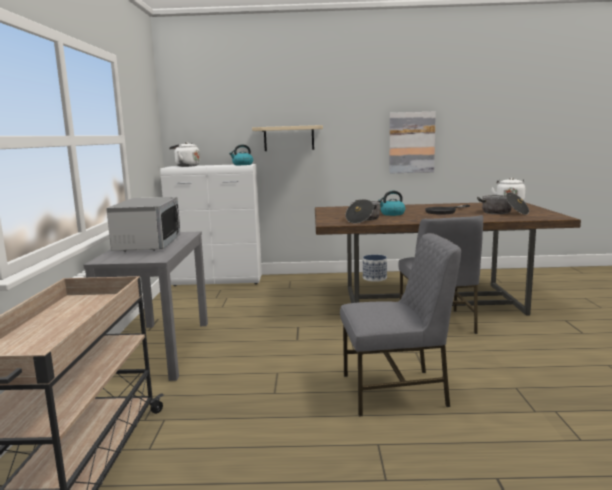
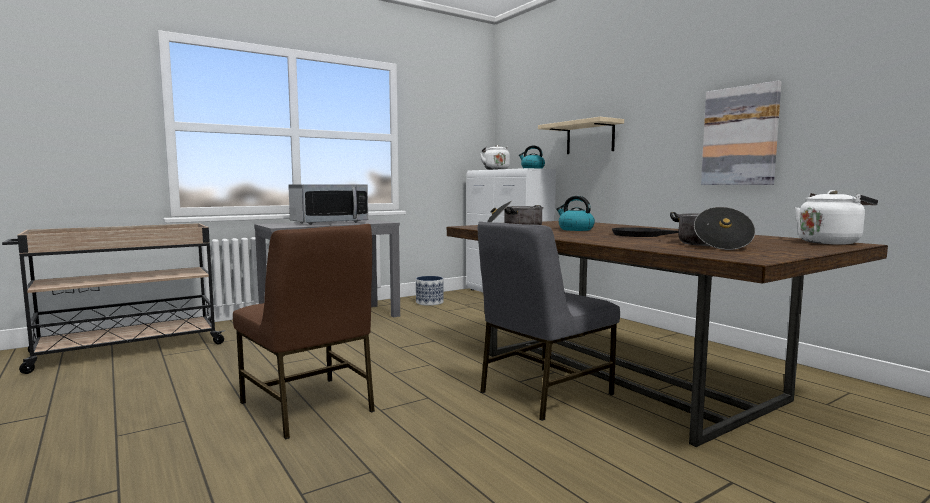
camera: 55 degrees right, 5 degrees down
grey chair [340,233,461,417] -> brown chair [233,224,375,439]
planter [363,255,387,282] -> planter moved to [416,276,444,306]

